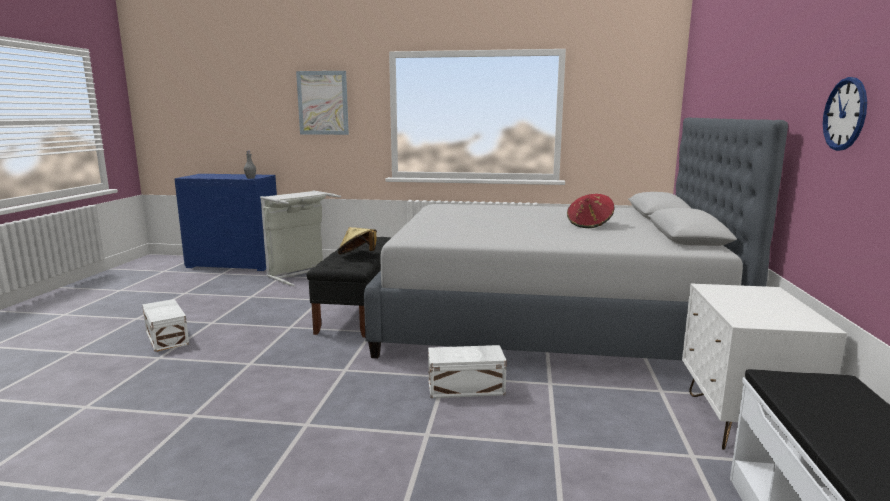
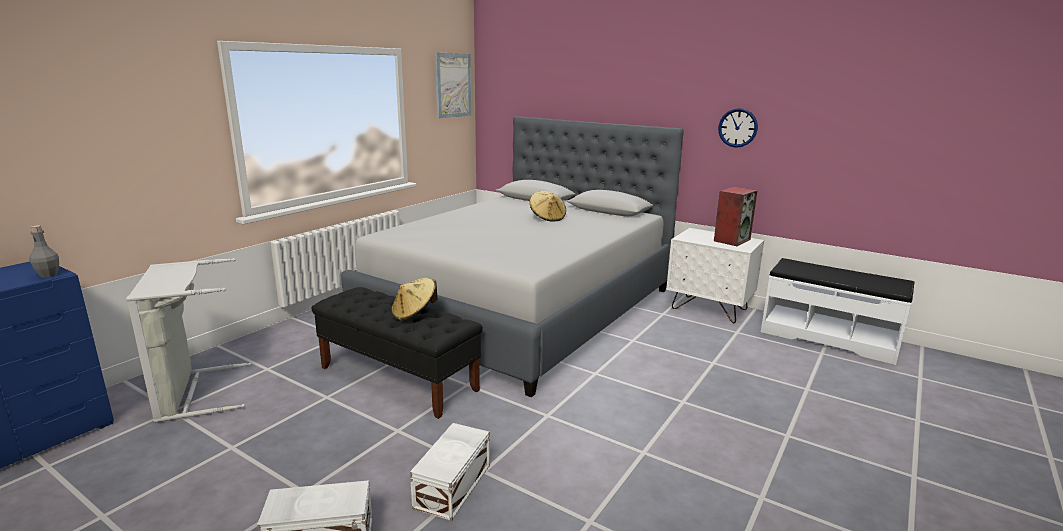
camera: 65 degrees left, 5 degrees up
picture [296,71,349,135] -> picture moved to [435,52,471,118]
white storage box [428,345,507,398] -> white storage box moved to [410,423,490,521]
red hat [567,194,614,228] -> beige hat [530,191,566,222]
none -> speaker [714,187,758,246]

